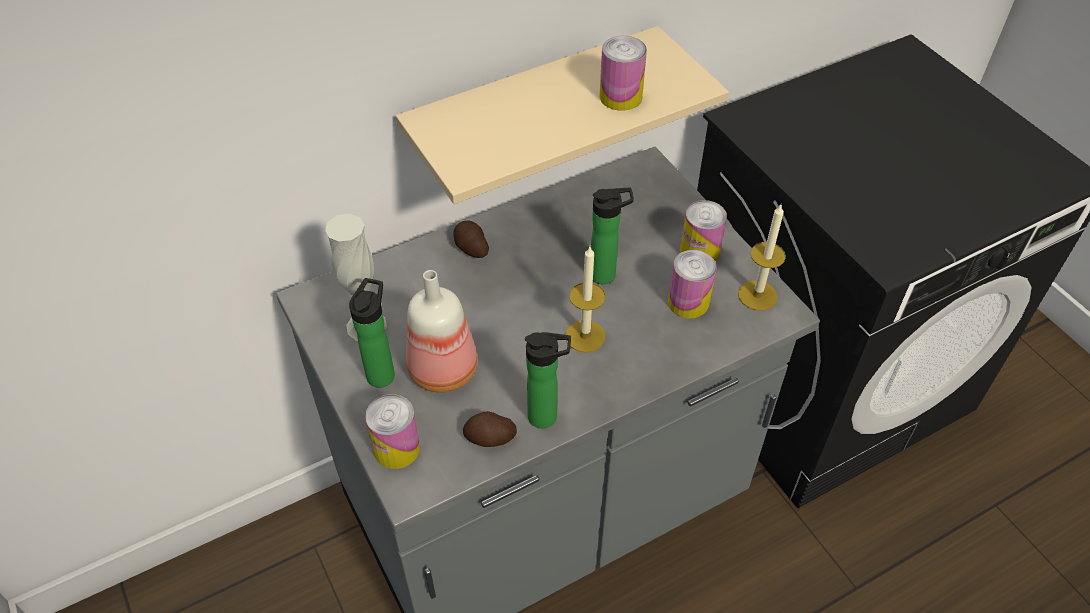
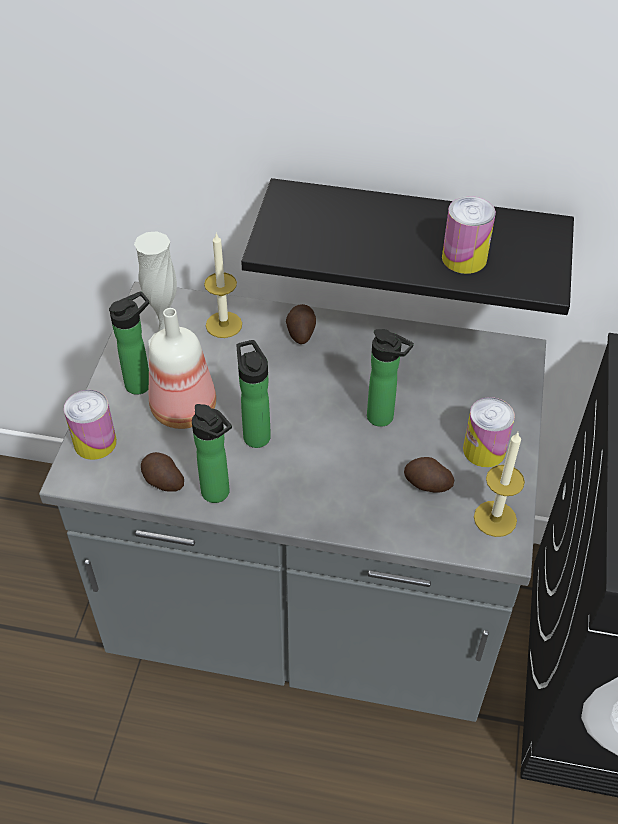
camera: 40 degrees right, 0 degrees up
beige shelf [396,26,729,204] -> black shelf [241,178,574,315]
candle [565,247,606,353] -> candle moved to [204,233,242,338]
can [668,250,717,319] -> potato [404,457,454,493]
none -> bottle [236,340,271,448]

